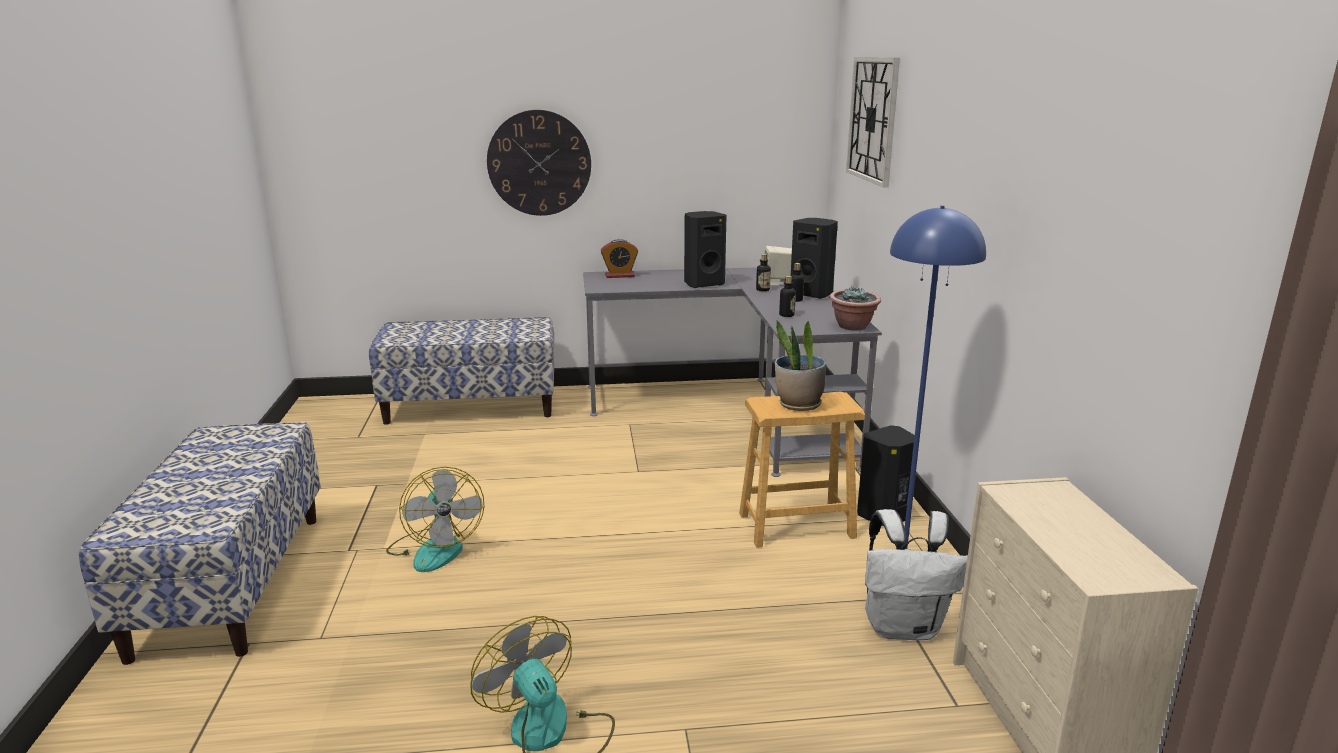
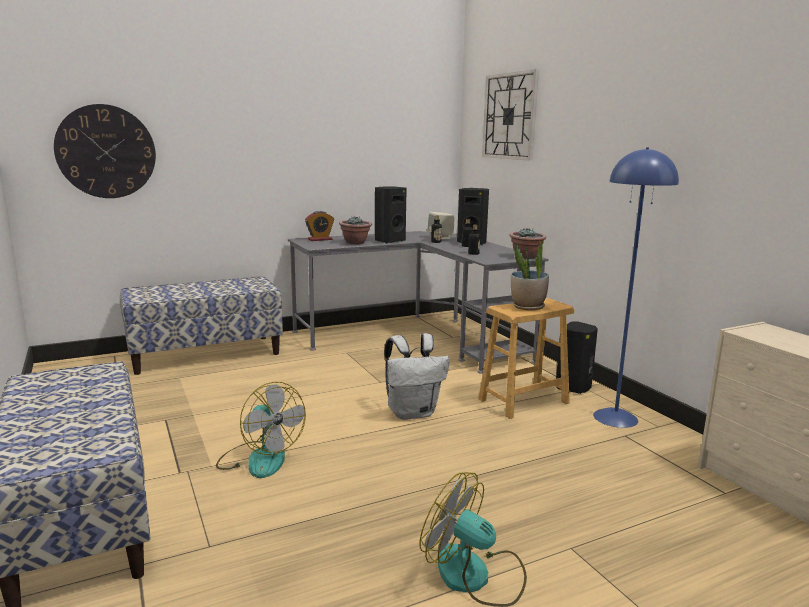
camera: 20 degrees left, 5 degrees down
wall clock [487,110,591,216] -> wall clock moved to [54,104,156,198]
white backpack [865,509,968,640] -> white backpack moved to [385,333,450,420]
none -> potted plant [339,216,372,244]

